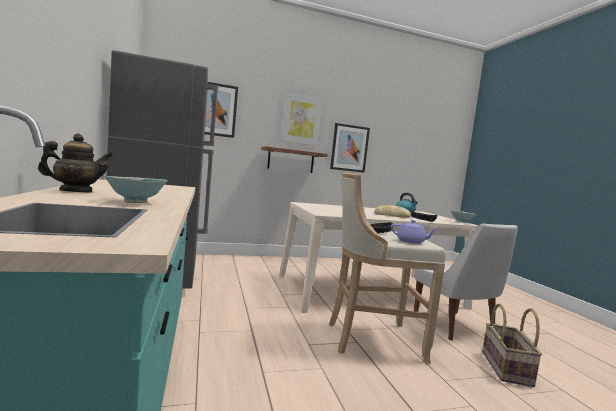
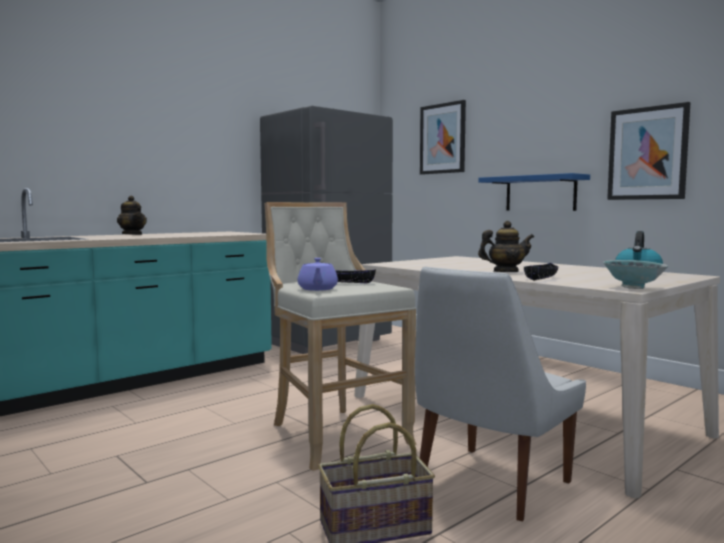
camera: 65 degrees right, 0 degrees up
bowl [105,176,168,203] -> none
brown shelf [261,146,328,173] -> blue shelf [478,173,590,211]
picture [281,92,323,146] -> none
bread [374,205,411,218] -> teapot [478,221,534,272]

